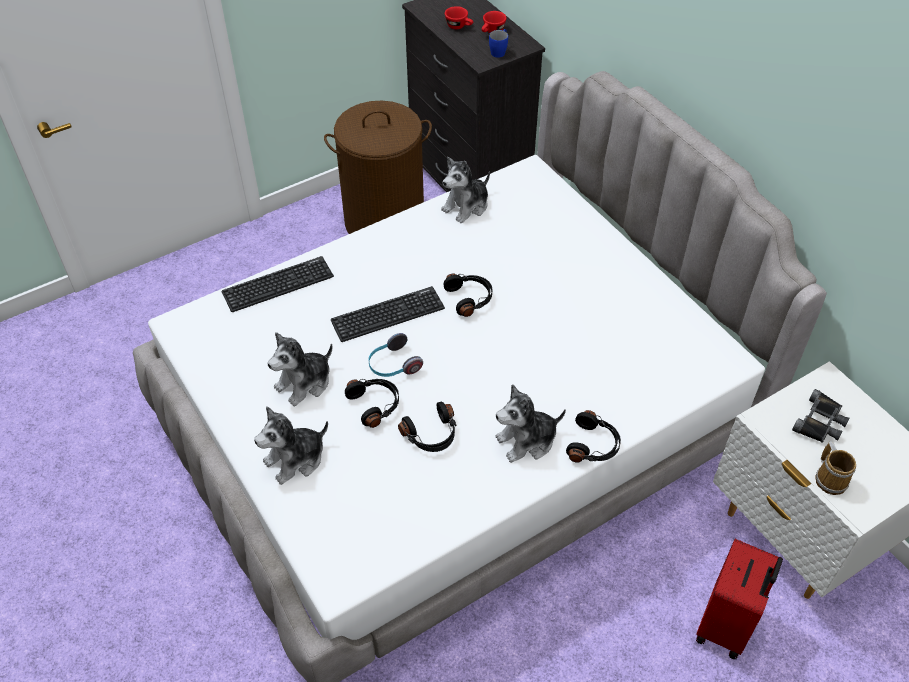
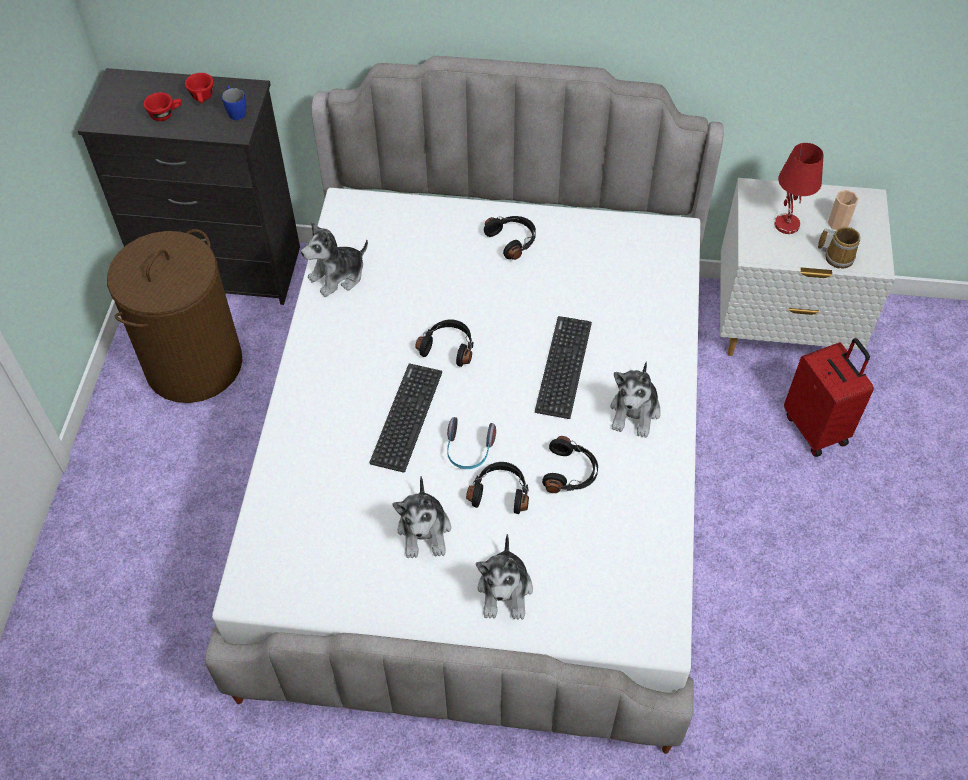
camera: 50 degrees left, 5 degrees up
keyboard [222,256,334,312] -> keyboard moved to [535,316,592,419]
plush toy [441,157,490,223] -> plush toy turned 60 degrees clockwise [301,222,368,297]
black headphones [566,410,621,463] -> black headphones moved to [484,216,536,260]
black binoculars [792,389,849,443] -> red table lamp [774,143,824,234]
none -> cup [828,190,859,230]

